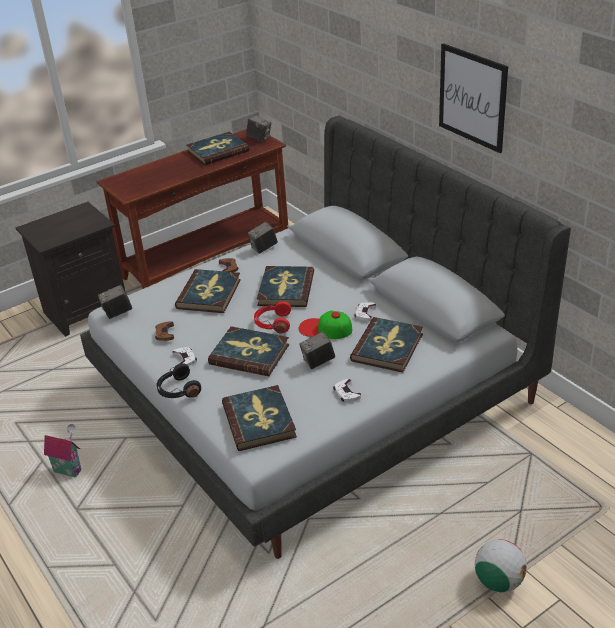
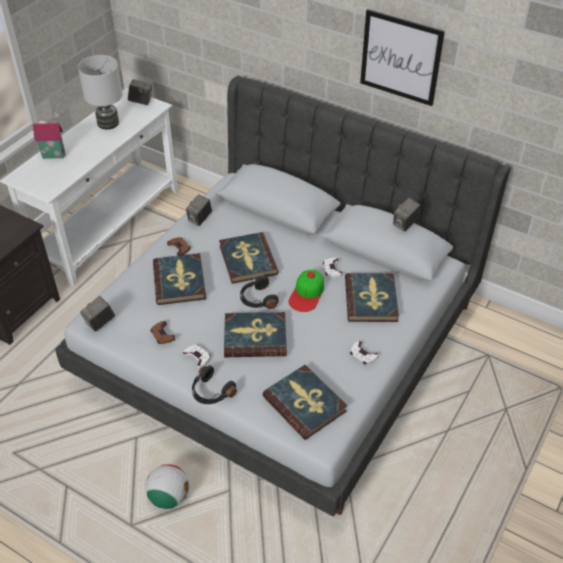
camera: 25 degrees left, 10 degrees up
toy house [44,424,82,477] -> toy house moved to [33,109,66,159]
brown console table [96,129,288,289] -> white console table [0,88,178,286]
book [186,132,249,165] -> grey table lamp [78,55,123,129]
red headphones [254,301,291,333] -> black headphones [240,276,279,309]
cap [299,311,352,339] -> cap turned 60 degrees counterclockwise [288,270,324,312]
camera [299,331,335,369] -> camera moved to [393,198,420,232]
football [475,539,527,592] -> football moved to [145,464,189,509]

